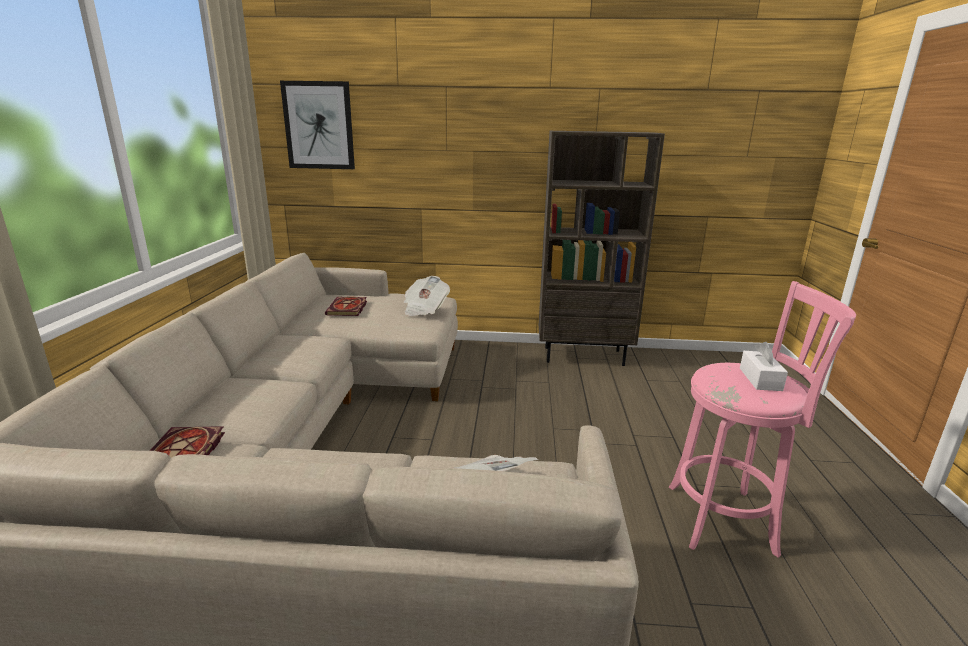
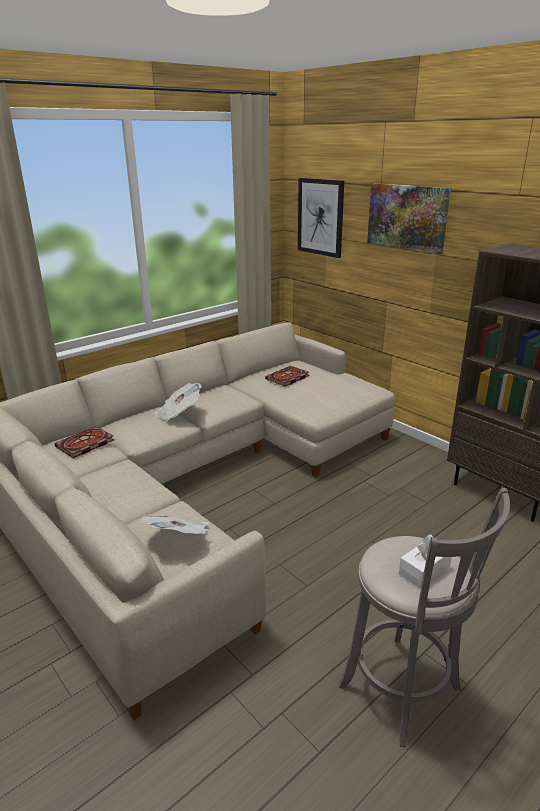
camera: 45 degrees right, 5 degrees up
newspaper [404,276,450,316] -> newspaper moved to [154,383,202,421]
pink stool [669,281,856,558] -> grey stool [339,488,510,747]
none -> picture [367,183,451,254]

